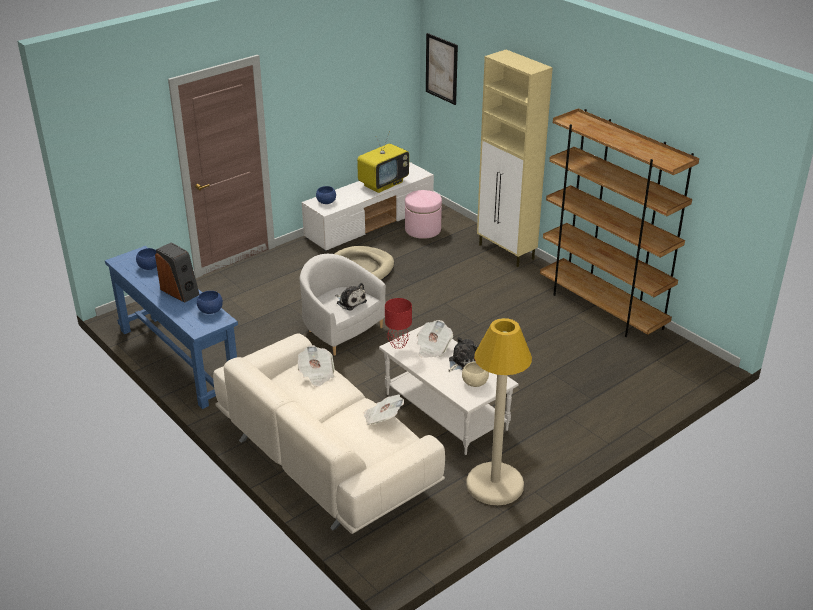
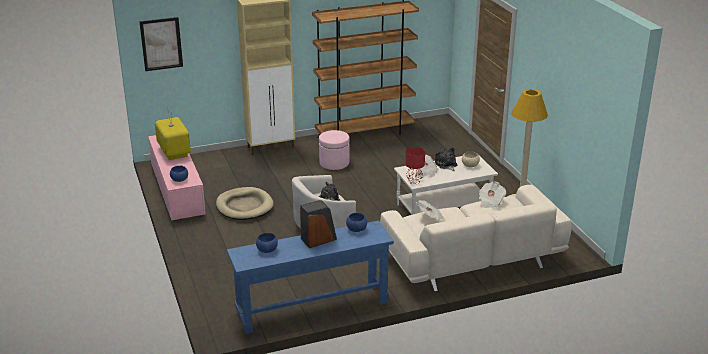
camera: 70 degrees left, 5 degrees down
white tv stand [302,162,434,251] -> pink tv stand [148,135,206,222]
pink ottoman [405,190,442,239] -> pink ottoman moved to [319,130,350,170]

